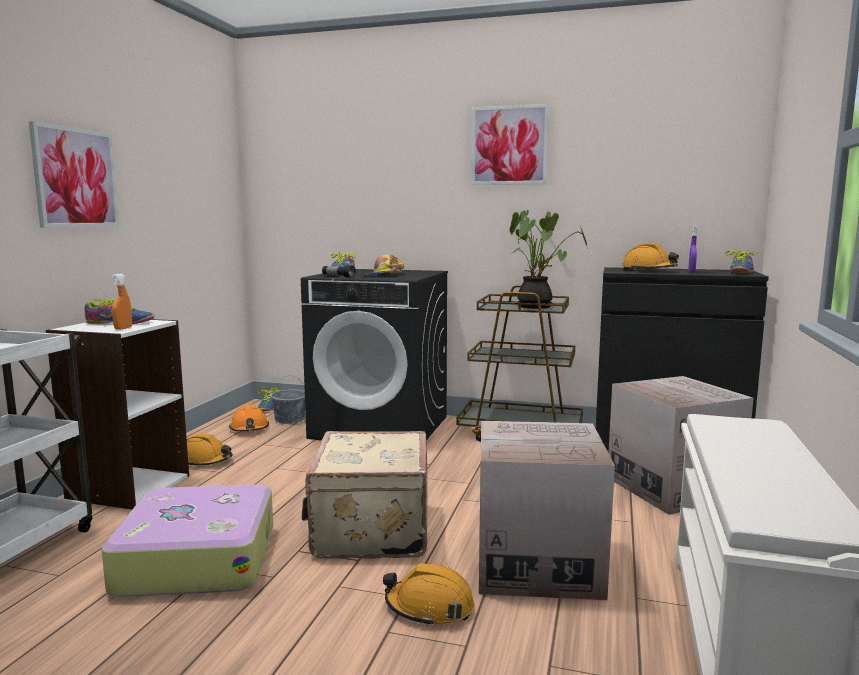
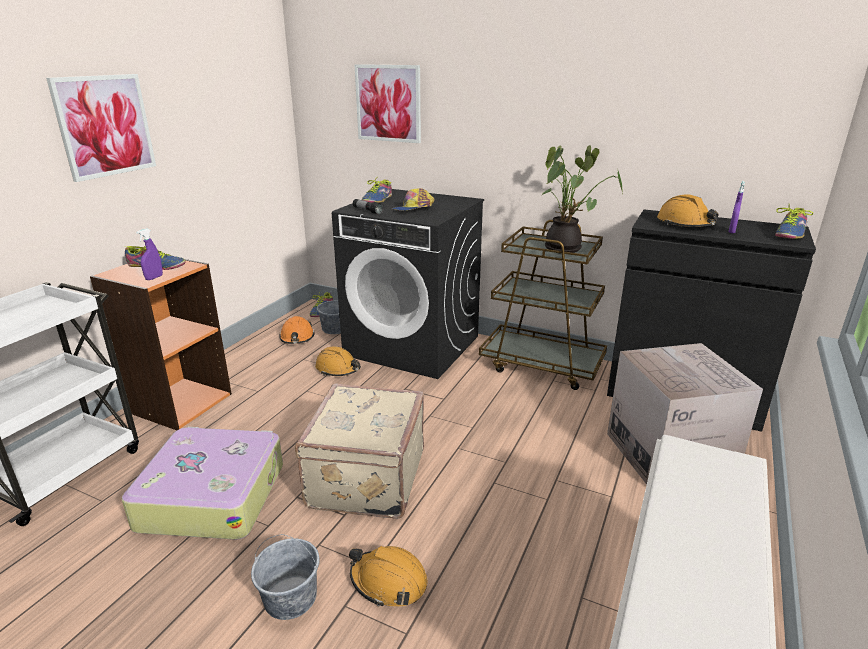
camera: 10 degrees right, 15 degrees up
white bookcase [46,319,189,509] -> orange bookcase [90,259,232,430]
orange spray bottle [111,274,132,330] -> purple spray bottle [136,228,163,280]
orange hard hat [187,434,233,466] -> orange hard hat moved to [315,346,361,376]
picture [471,104,549,185] -> picture moved to [355,64,421,143]
cardboard box [479,421,615,600] -> none
none -> grey bucket [251,534,320,620]

